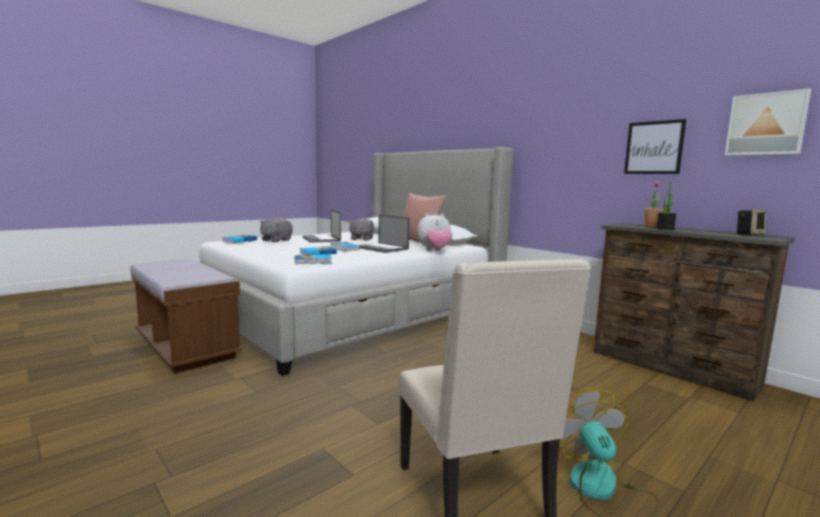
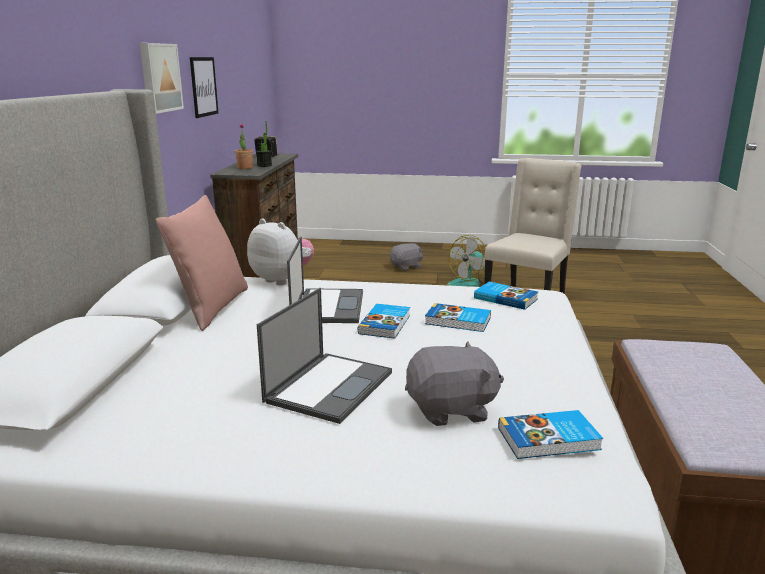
camera: 130 degrees left, 10 degrees up
grey plush toy [348,218,374,241] -> grey plush toy moved to [390,243,423,271]
picture [725,88,811,156] -> picture moved to [140,43,184,114]

